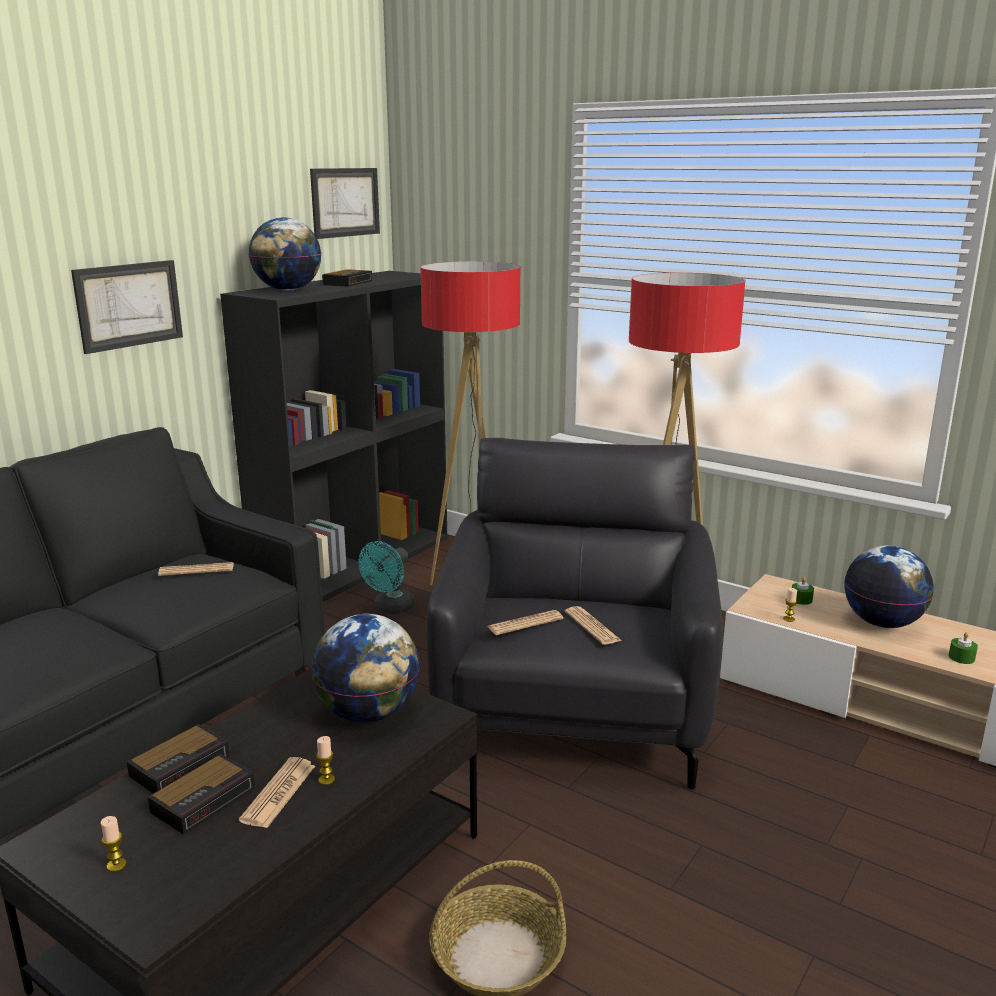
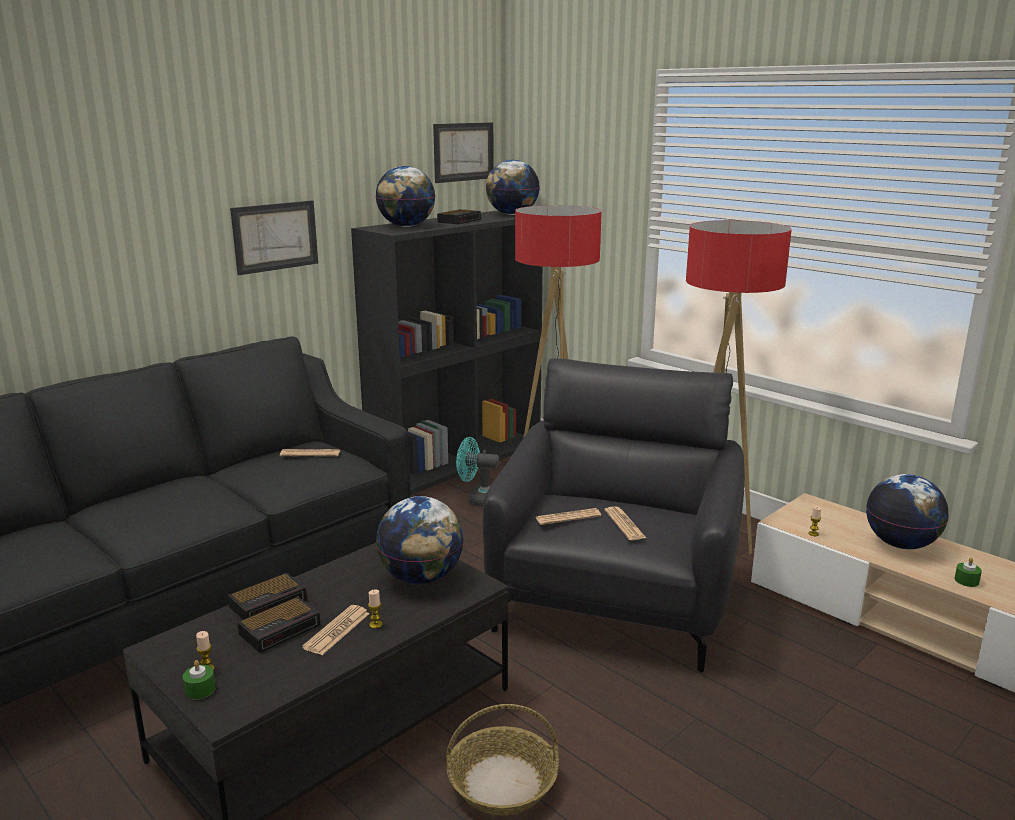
camera: 10 degrees right, 0 degrees up
turquoise fan [358,541,415,614] -> turquoise fan turned 60 degrees clockwise [456,437,500,507]
green candle [792,577,814,605] -> green candle moved to [182,660,216,699]
none -> globe [486,160,540,215]

